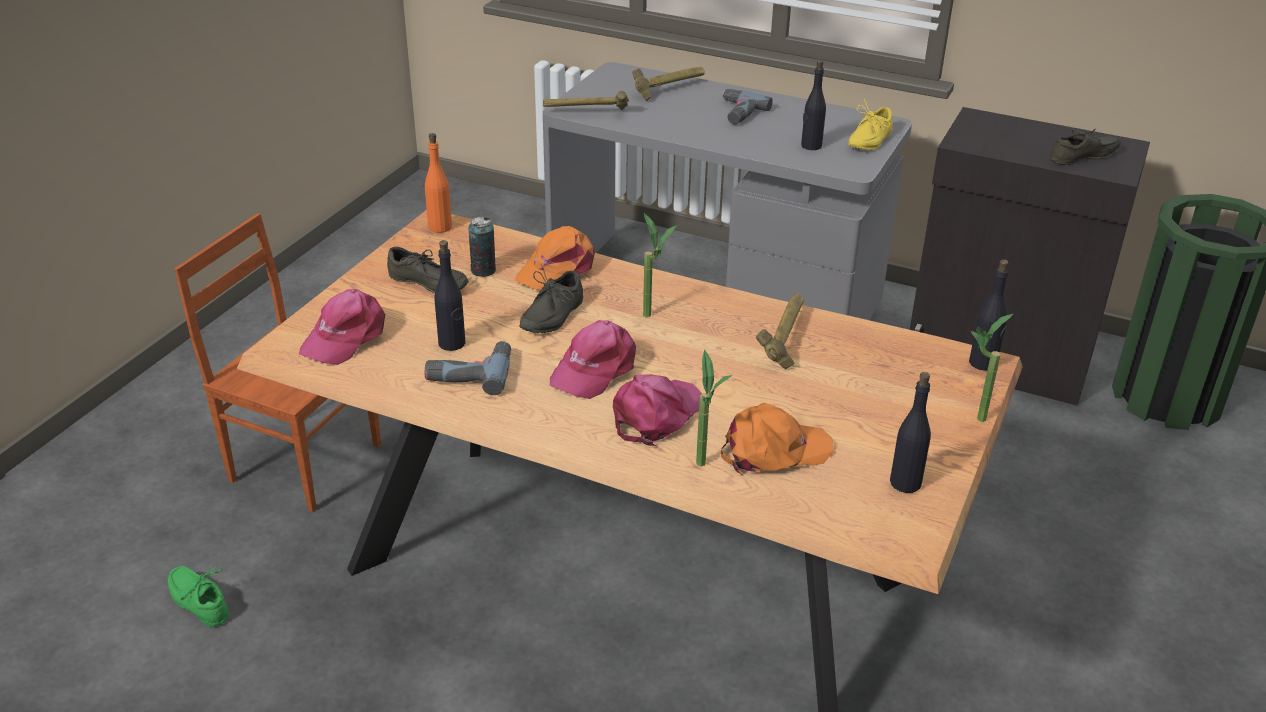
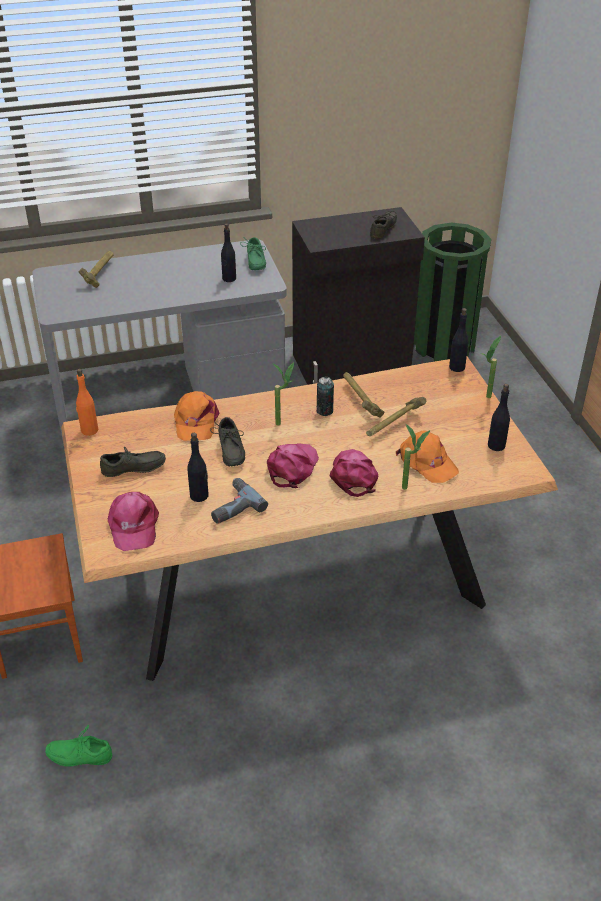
camera: 40 degrees left, 5 degrees up
can [468,217,496,277] -> can moved to [317,377,334,416]
hammer [543,91,629,110] -> hammer moved to [366,397,426,436]
pink cap [550,320,636,399] -> pink cap turned 150 degrees counterclockwise [267,443,319,488]
orange cap [721,403,834,475] -> orange cap turned 105 degrees clockwise [396,431,459,483]
power drill [722,89,773,125] -> none
yellow shoe [848,99,893,150] -> green shoe [240,237,266,270]

